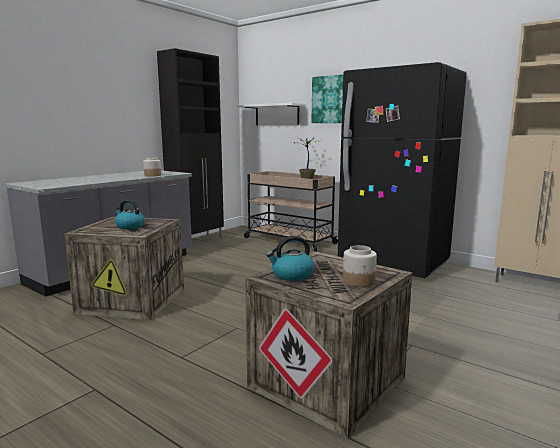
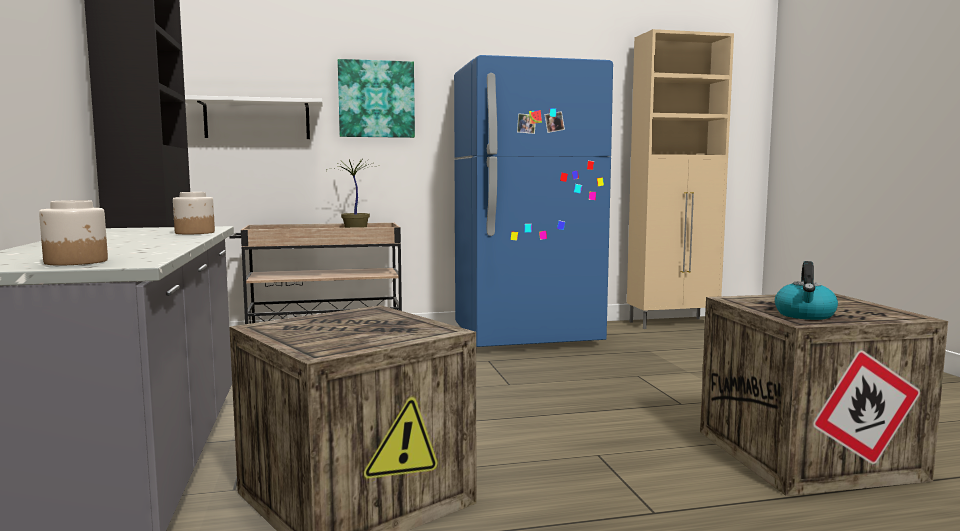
camera: 50 degrees left, 5 degrees down
kettle [115,200,145,229] -> none
black fridge [338,62,467,278] -> blue fridge [454,55,613,347]
jar [343,245,377,287] -> jar moved to [39,200,108,265]

